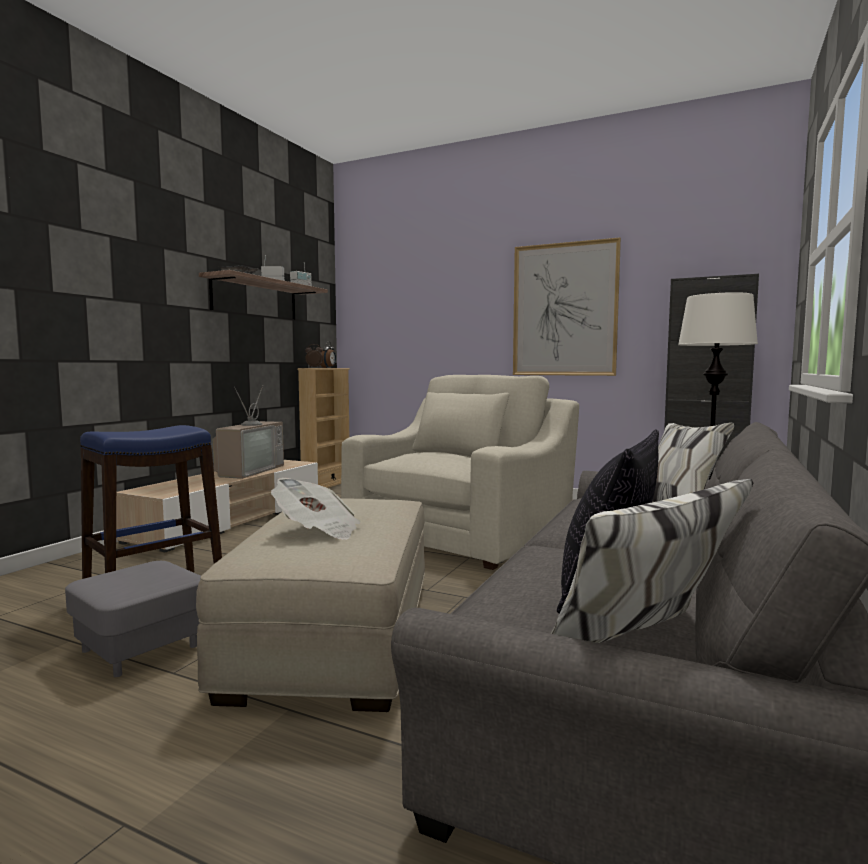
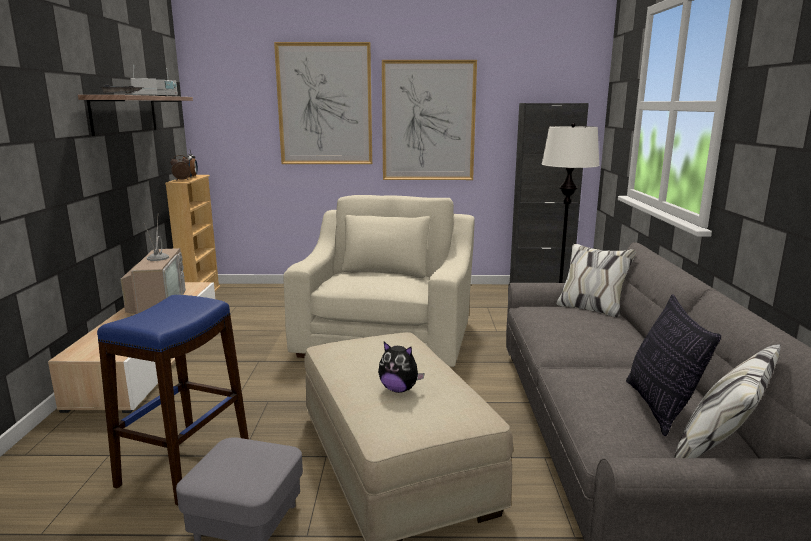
camera: 25 degrees left, 10 degrees up
newspaper [271,478,361,540] -> plush toy [378,342,425,393]
none -> picture [274,42,372,164]

